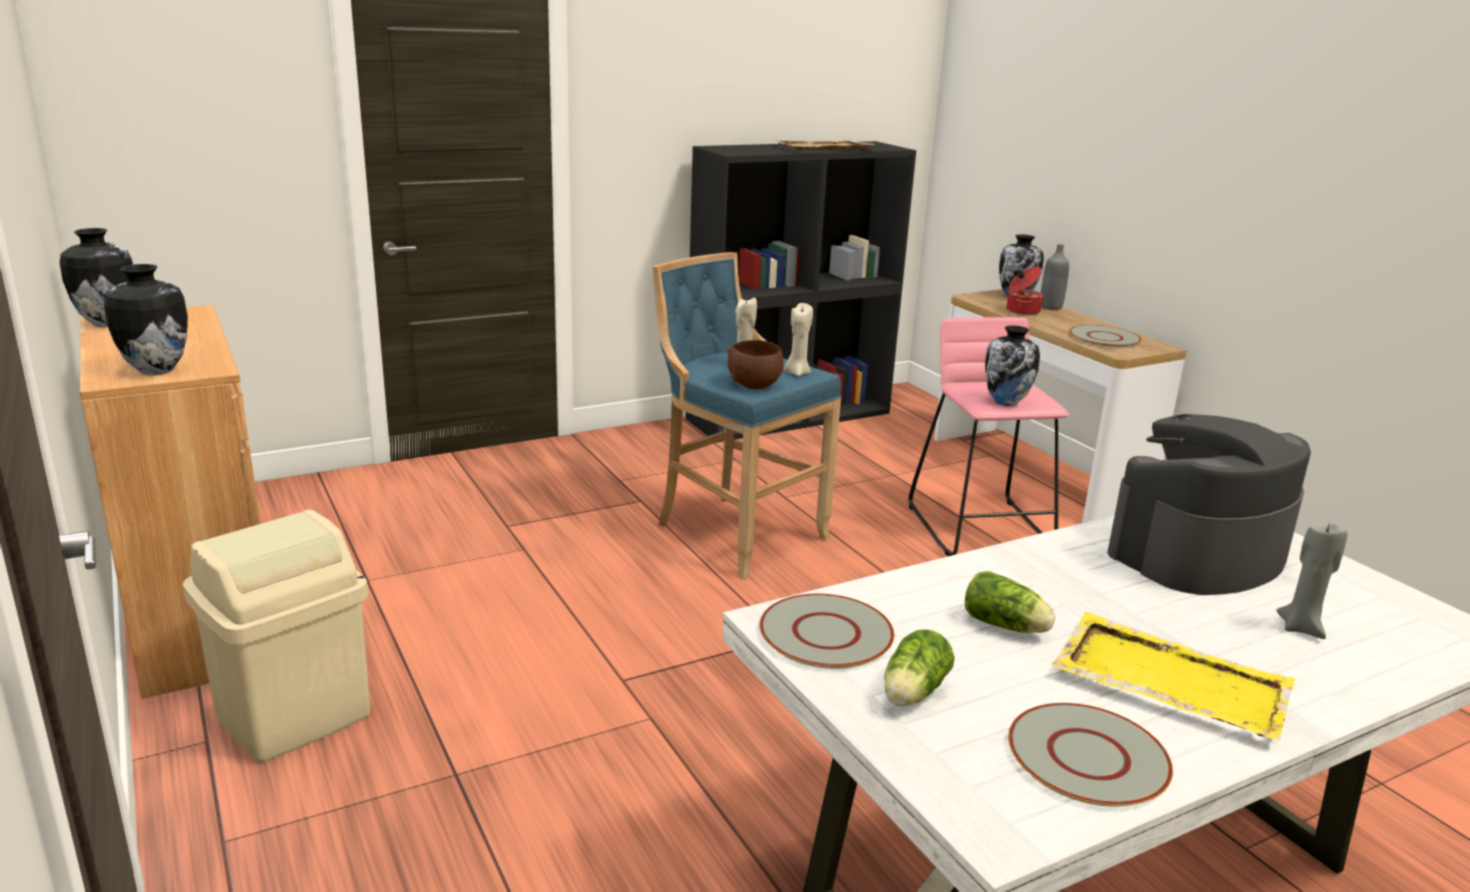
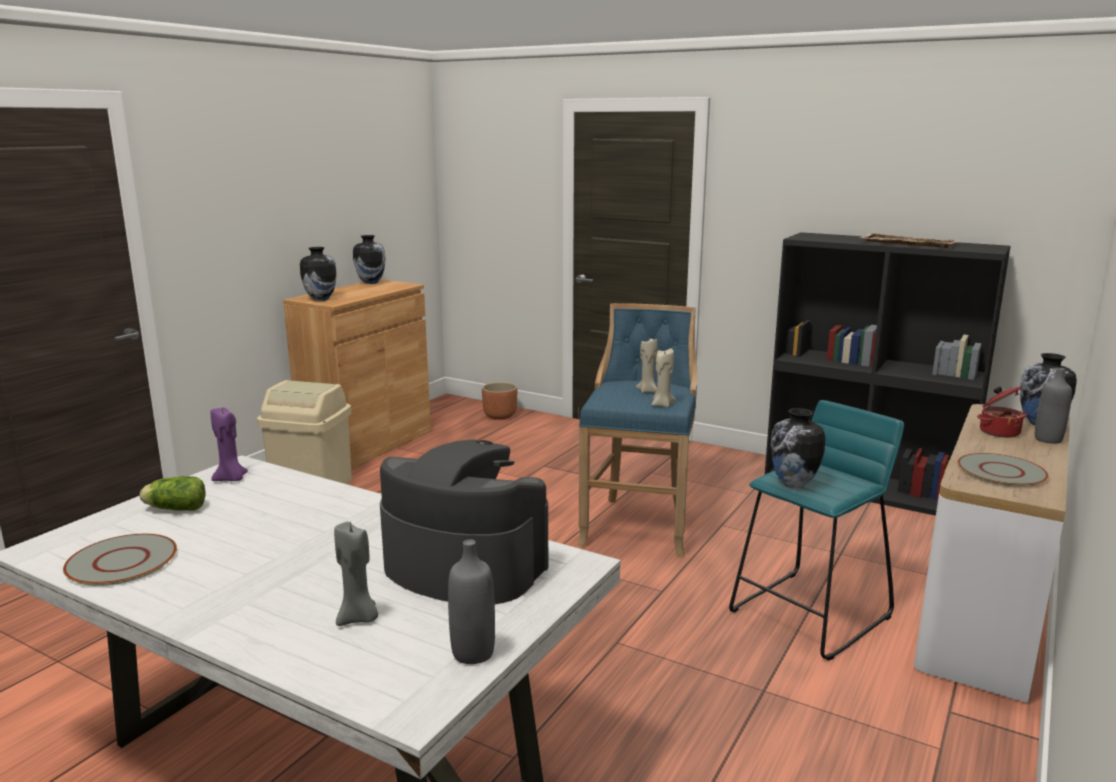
camera: 60 degrees right, 5 degrees down
brown bowl [727,340,784,389] -> none
grey plate [759,594,894,669] -> purple candle [211,407,248,481]
pink stool [909,317,1069,556] -> turquoise stool [729,400,904,661]
lettuce [965,571,1055,633] -> none
yellow tray [1052,612,1296,740] -> none
none -> grey bottle [448,539,495,664]
none -> brown planter [482,382,517,420]

